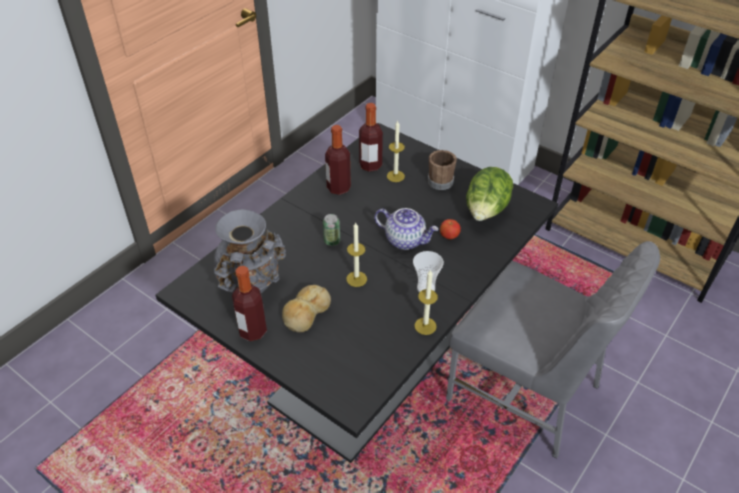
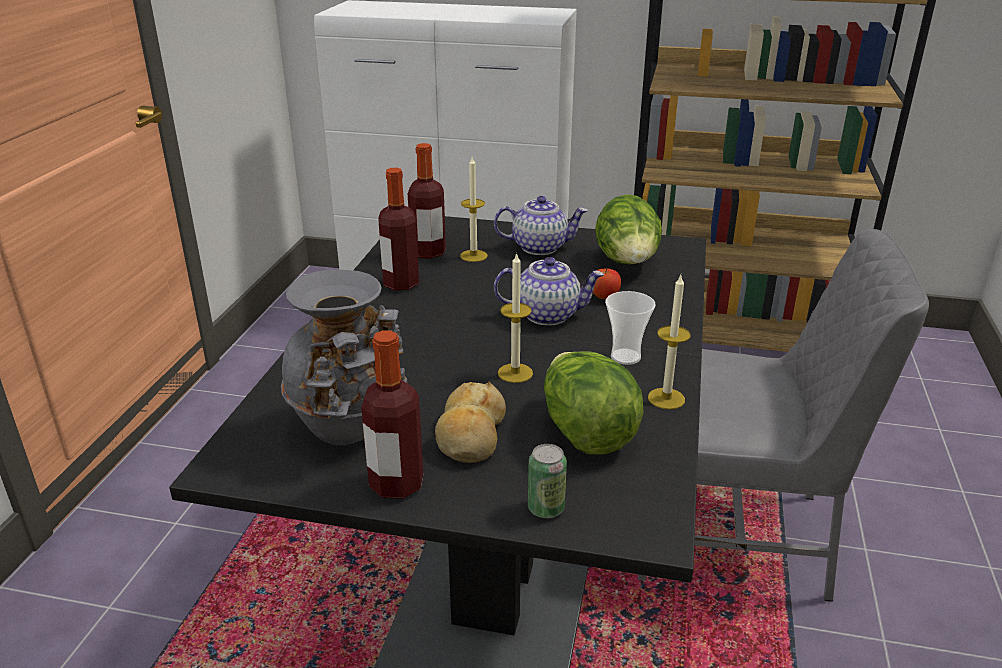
camera: 25 degrees left, 15 degrees down
can [323,214,340,246] -> can moved to [528,444,567,518]
brown mug [428,150,457,190] -> teapot [494,196,588,255]
none -> lettuce [544,351,644,455]

